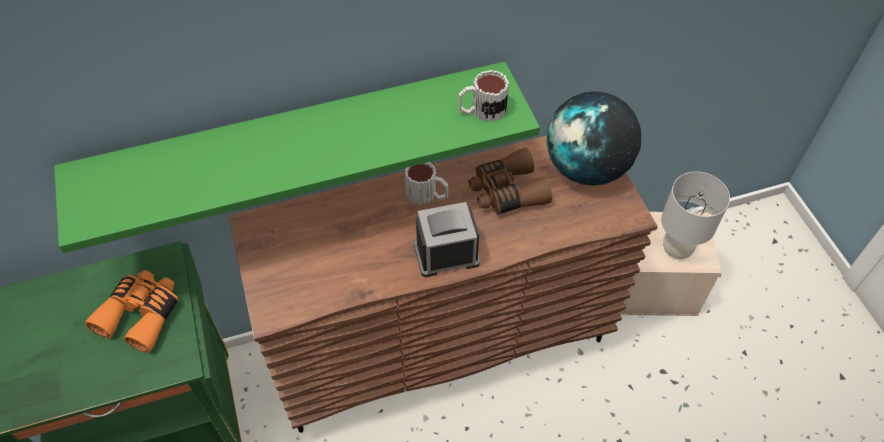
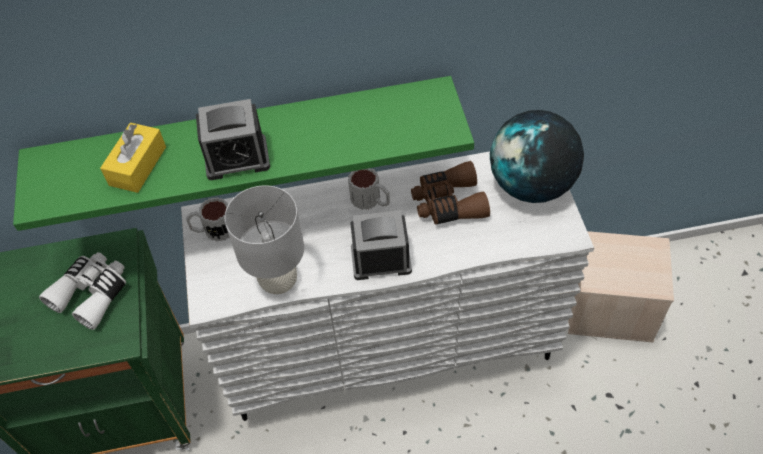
camera: 10 degrees right, 0 degrees up
orange binoculars [85,270,179,353] -> white binoculars [39,252,126,330]
brown dresser [228,136,658,433] -> white dresser [181,151,594,421]
mug [458,70,509,122] -> mug moved to [186,197,230,241]
grey table lamp [661,172,730,259] -> grey table lamp moved to [225,185,304,294]
none -> yellow tissue box [100,123,166,193]
none -> alarm clock [196,99,270,180]

